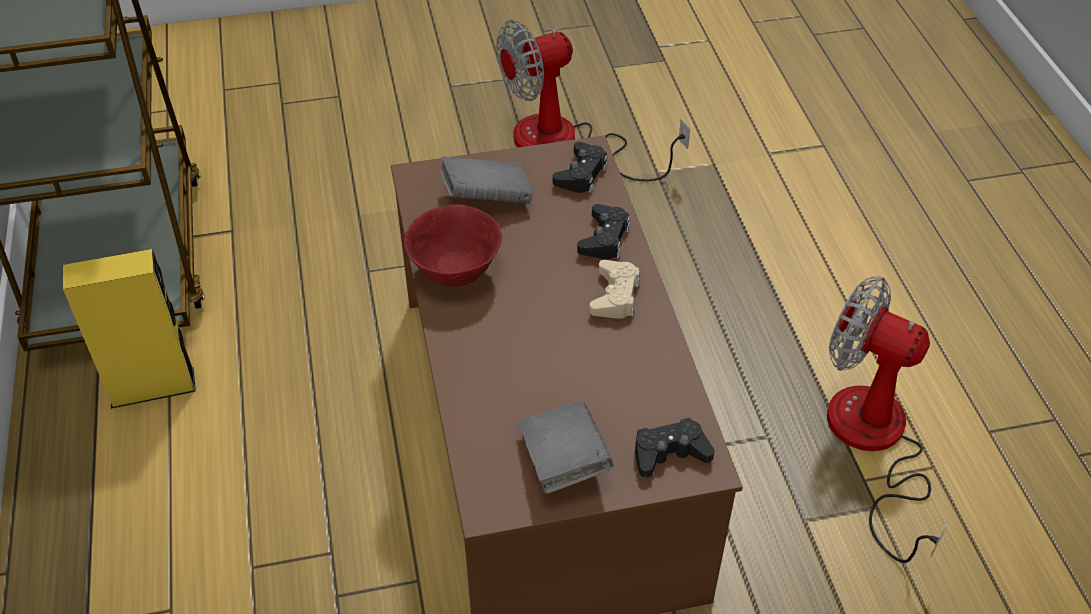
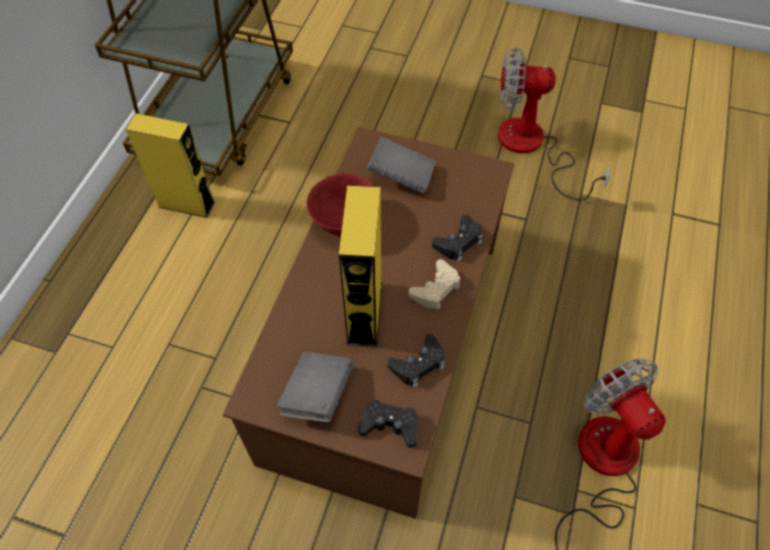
camera: 30 degrees right, 10 degrees up
black game controller [553,142,608,193] -> black game controller moved to [388,334,445,388]
none -> yellow speaker [339,185,382,347]

